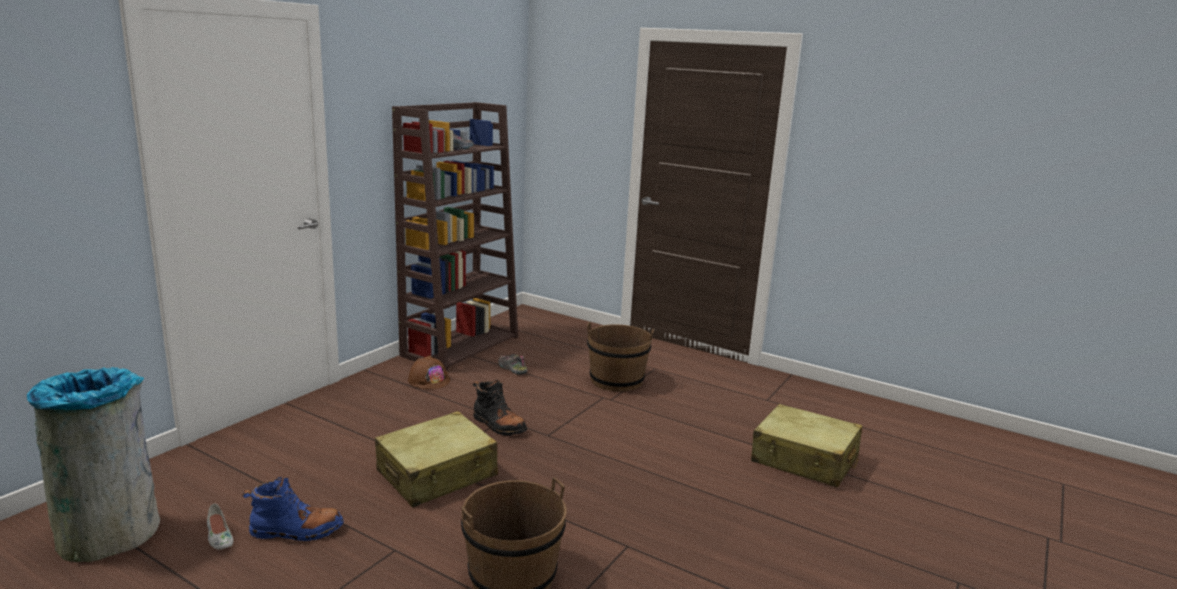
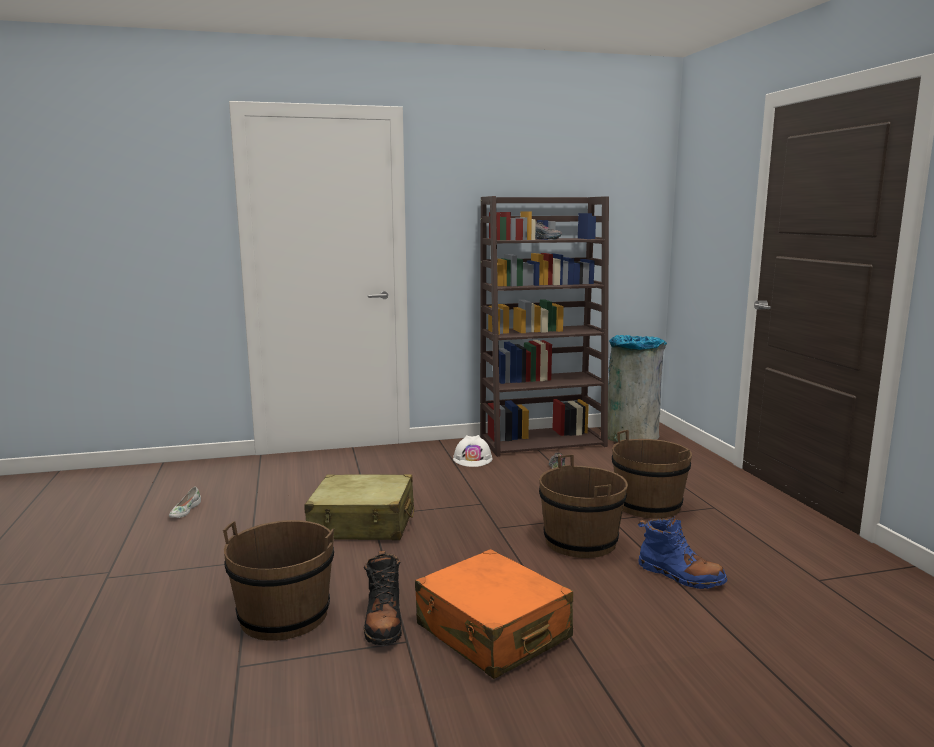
camera: 45 degrees right, 5 degrees down
grey trash can [27,367,160,562] -> grey trash can moved to [608,335,667,442]
blue boot [243,476,344,541] -> blue boot moved to [638,517,727,589]
brown hard hat [408,355,450,389] -> white hard hat [453,435,493,467]
black boot [473,380,527,436] -> black boot moved to [364,550,402,645]
beige suitcase [751,404,863,488] -> none
none -> orange suitcase [415,549,573,679]
none -> brown bucket [539,455,628,558]

